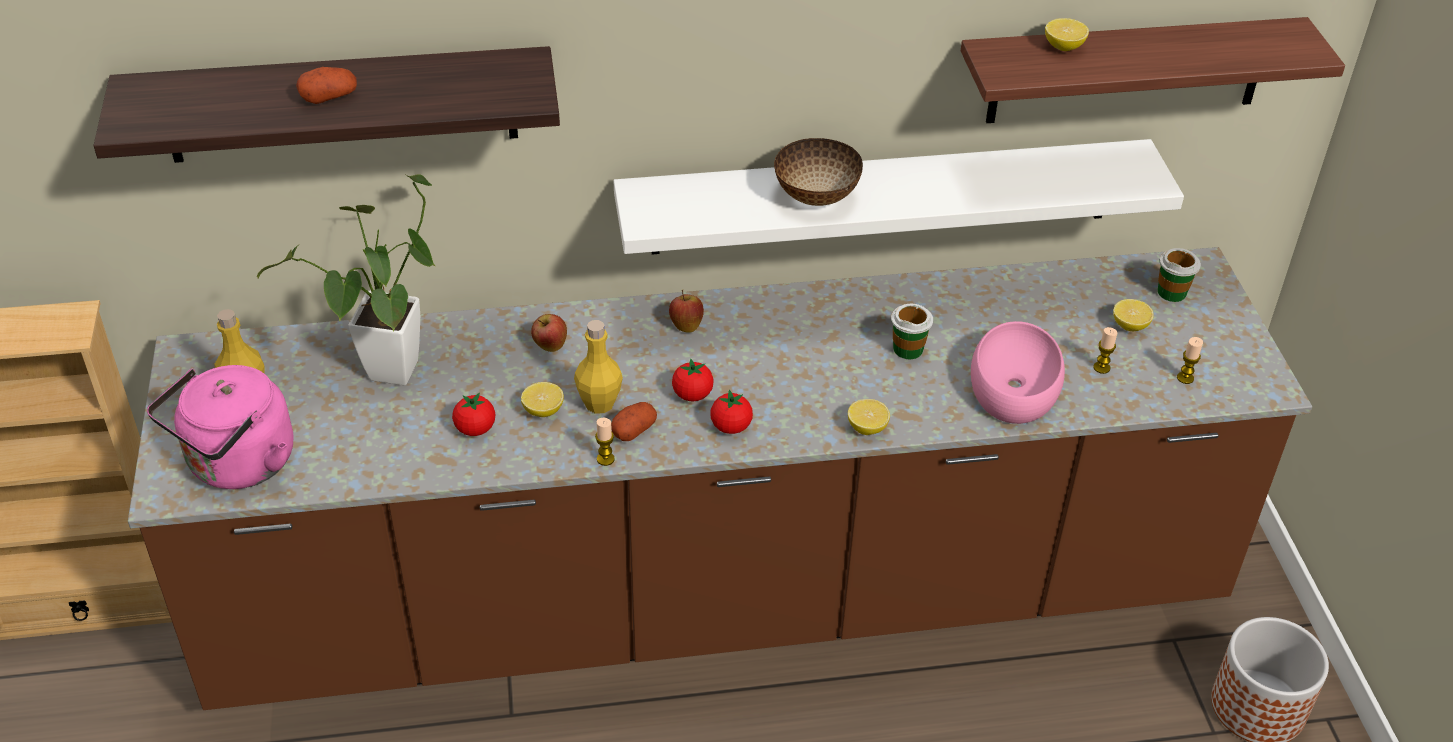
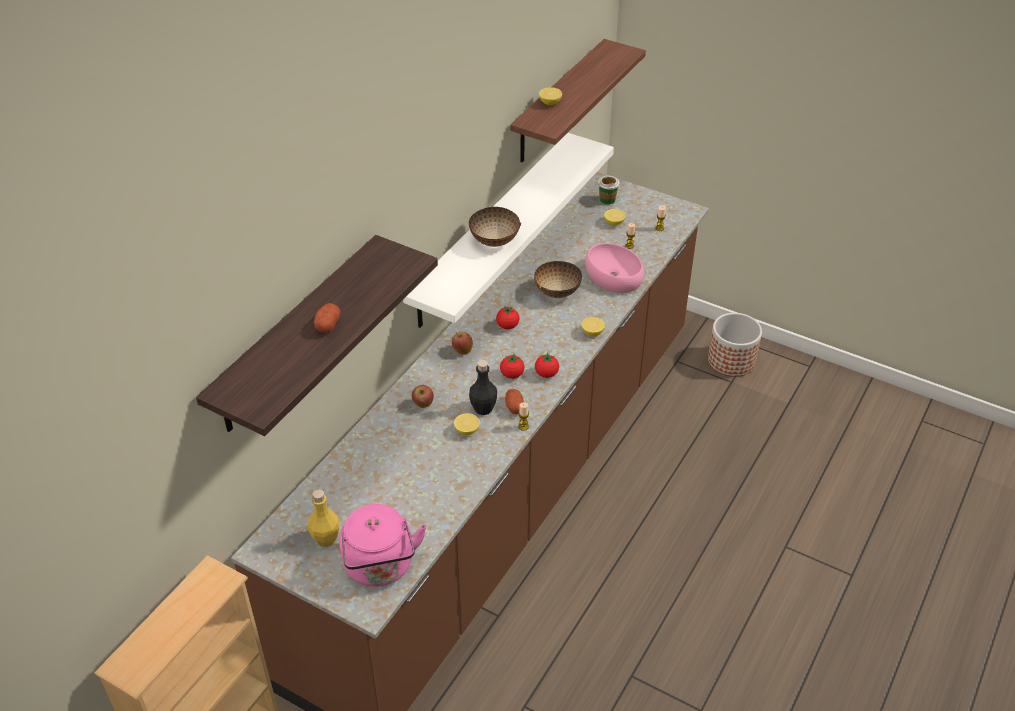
camera: 50 degrees left, 0 degrees up
potted plant [257,174,436,385] -> none
tomato [452,392,495,436] -> tomato moved to [496,305,519,329]
yellow bottle [574,320,623,413] -> black bottle [469,360,497,415]
cup [891,304,933,359] -> bowl [534,261,582,298]

